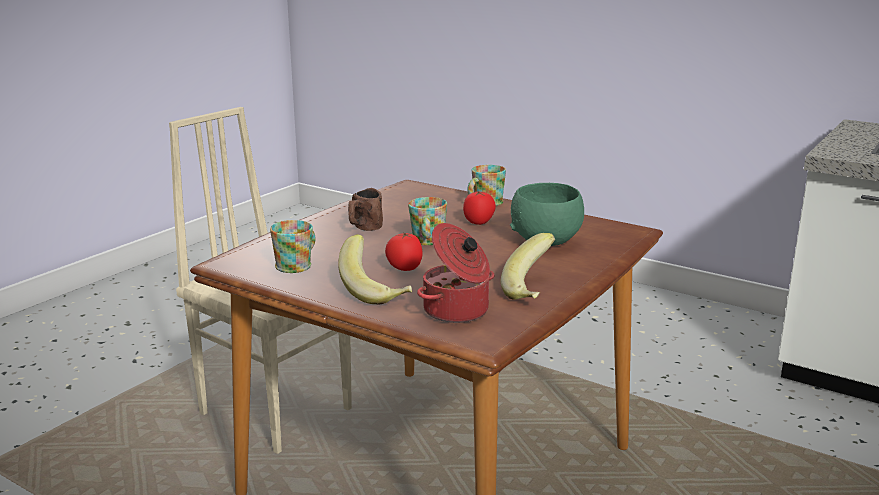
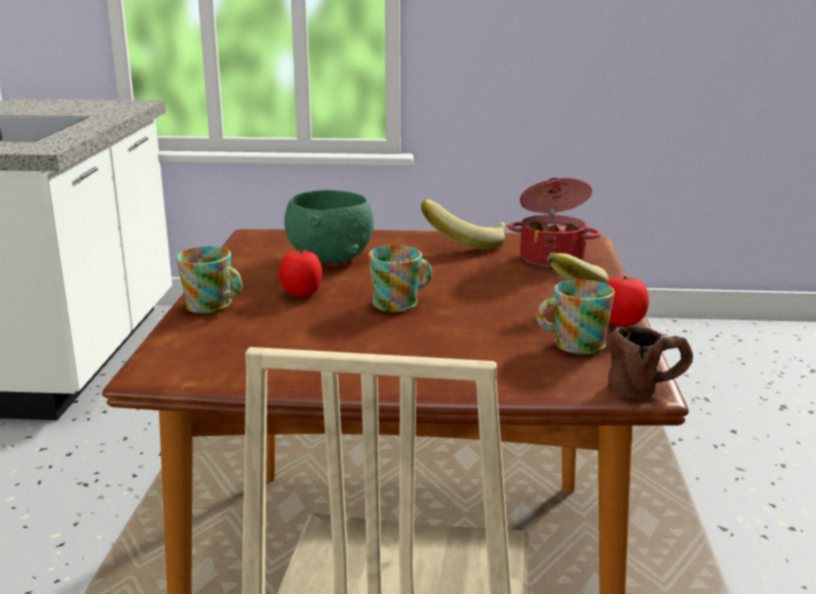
camera: 120 degrees left, 0 degrees up
brown mug [348,188,383,231] -> brown mug moved to [608,326,693,399]
tomato [385,232,423,271] -> tomato moved to [607,275,649,327]

